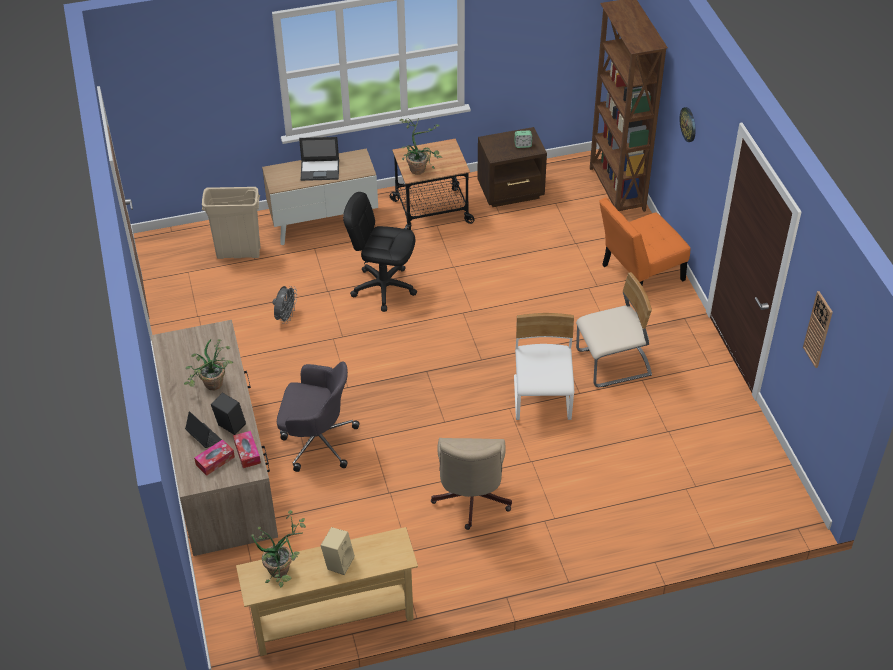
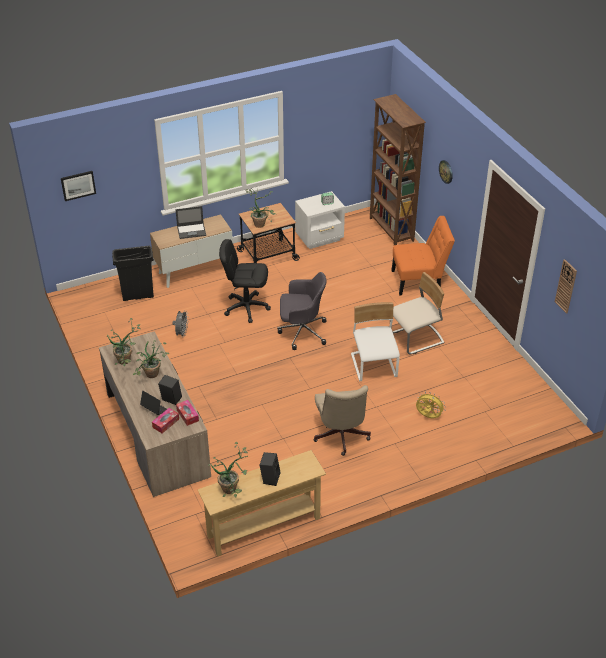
camera: 10 degrees left, 5 degrees down
beige trash can [202,187,261,259] -> black trash can [112,246,154,301]
grey office chair [277,361,359,472] -> grey office chair moved to [277,272,327,350]
beige speaker [320,527,355,575] -> black speaker [259,452,281,486]
brown nightstand [477,127,547,207] -> white nightstand [295,191,345,249]
orange chair [599,198,690,285] -> orange chair turned 150 degrees counterclockwise [391,216,455,296]
none -> picture [61,171,96,201]
none -> potted plant [106,318,141,366]
none -> yellow fan [416,392,446,418]

